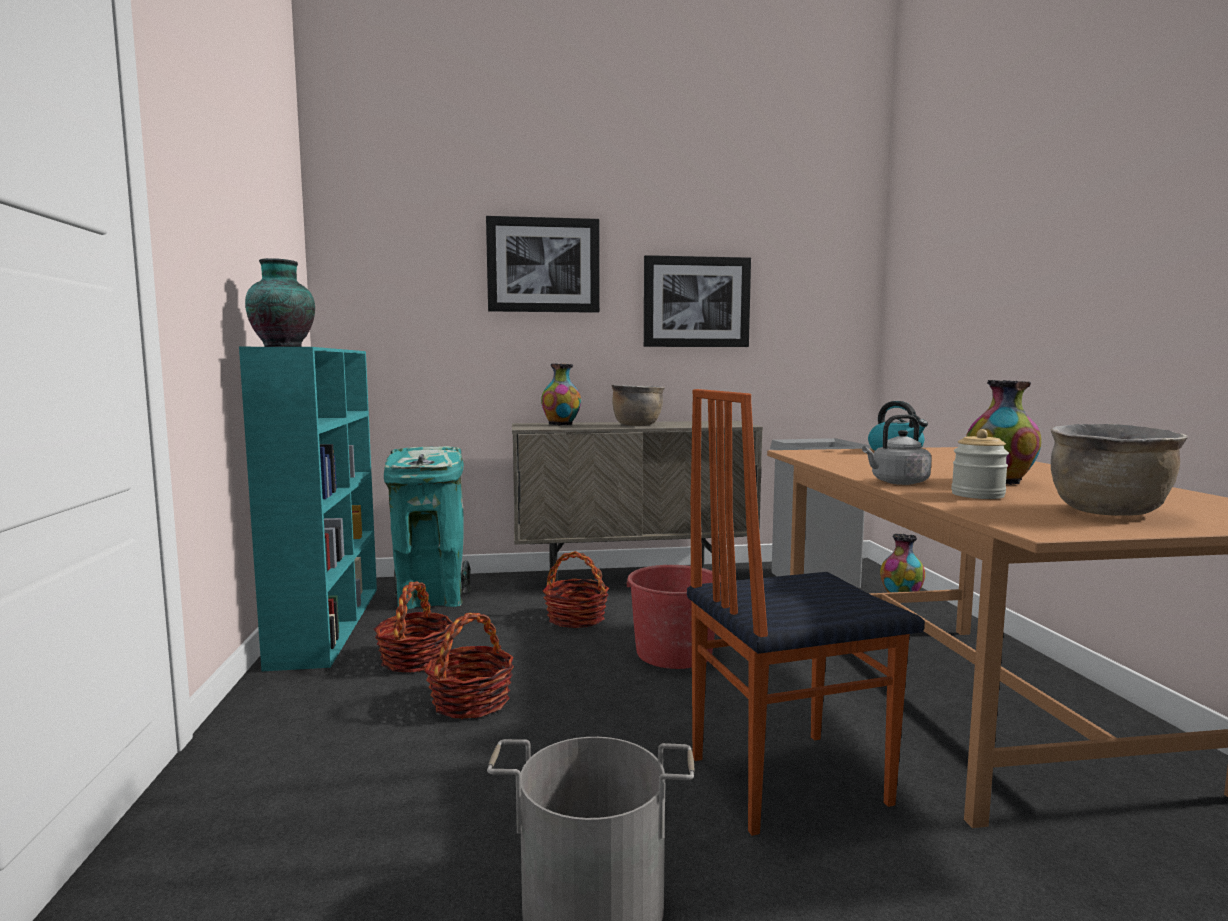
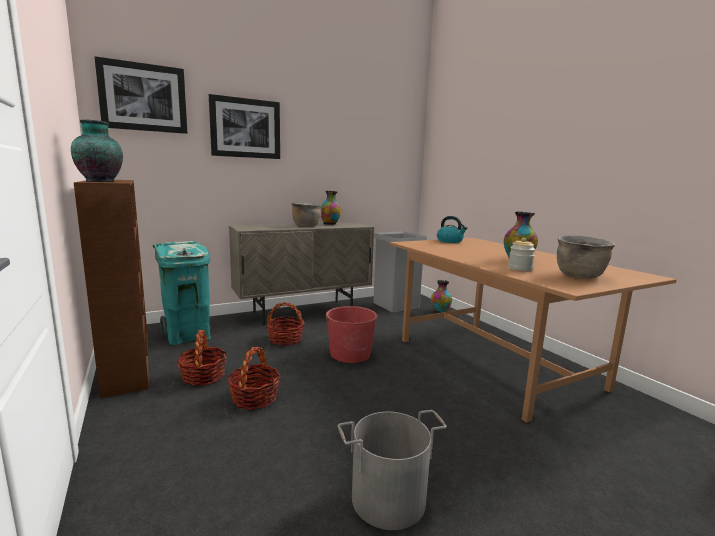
camera: 20 degrees left, 5 degrees up
turquoise bookcase [239,347,377,671] -> brown bookcase [74,180,149,398]
vase [541,363,581,425] -> vase moved to [321,191,341,225]
picture [644,255,751,347] -> picture moved to [95,56,187,134]
chair [687,389,925,836] -> none
grey kettle [862,414,932,485] -> none

